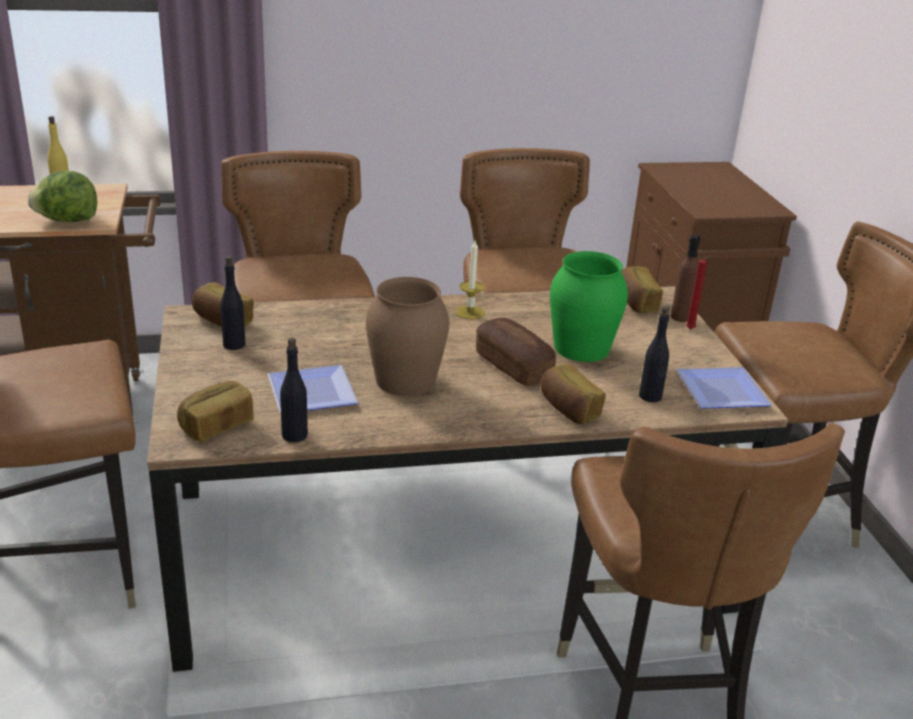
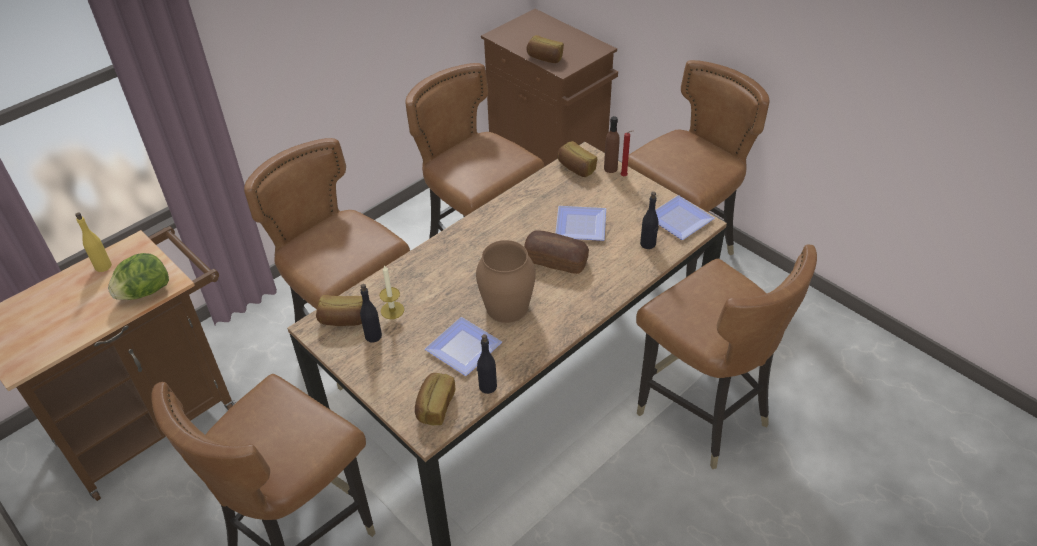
camera: 30 degrees left, 15 degrees up
candle [456,241,485,320] -> candle moved to [379,265,404,319]
bread [540,364,606,424] -> bread moved to [526,35,564,63]
green vase [550,251,628,362] -> plate [555,206,606,241]

